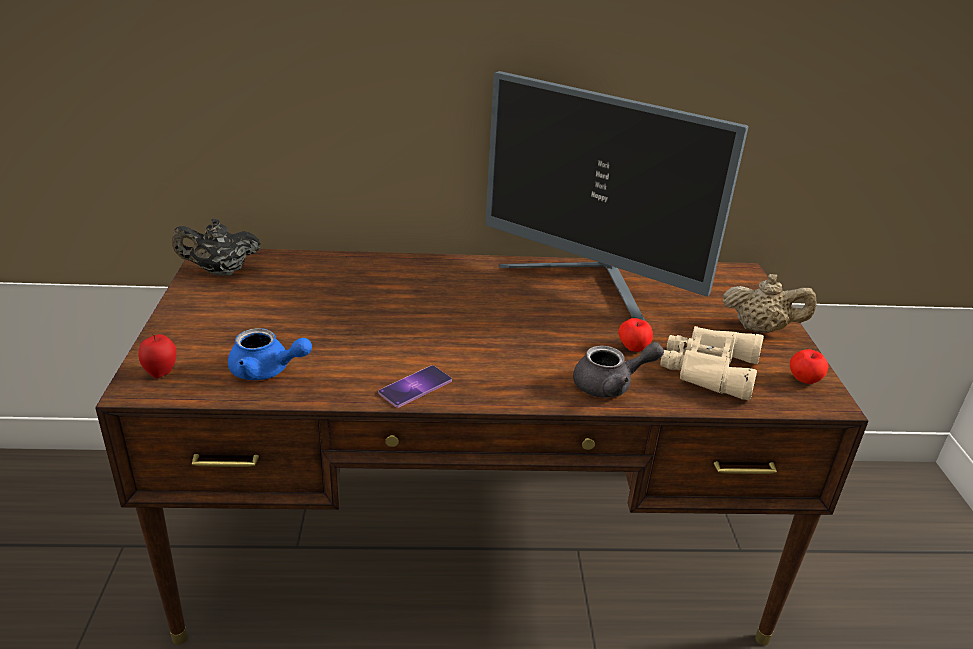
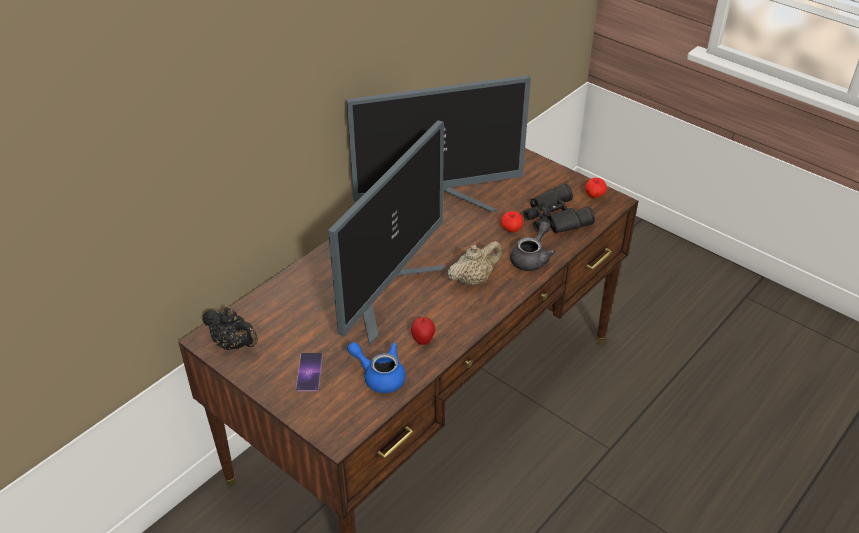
camera: 45 degrees left, 10 degrees up
apple [138,334,176,379] -> apple moved to [411,317,435,345]
black teapot [172,219,260,275] -> black teapot turned 90 degrees counterclockwise [202,307,258,350]
blue teapot [228,328,312,380] -> blue teapot turned 120 degrees counterclockwise [347,342,406,393]
phone [378,365,452,408] -> phone moved to [296,353,323,391]
beige binoculars [660,326,764,401] -> black binoculars [524,183,595,233]
beige teapot [723,274,817,333] -> beige teapot moved to [448,241,503,286]
none -> monitor [328,120,445,346]

